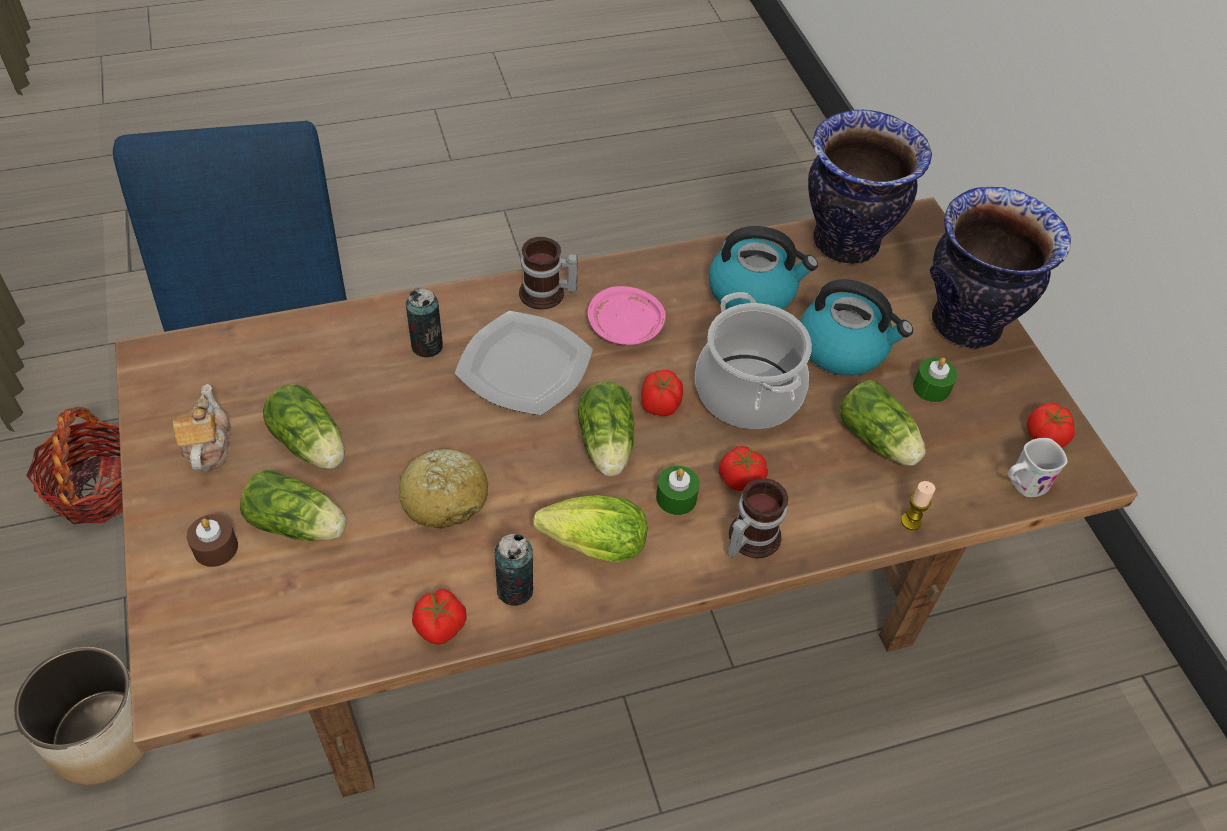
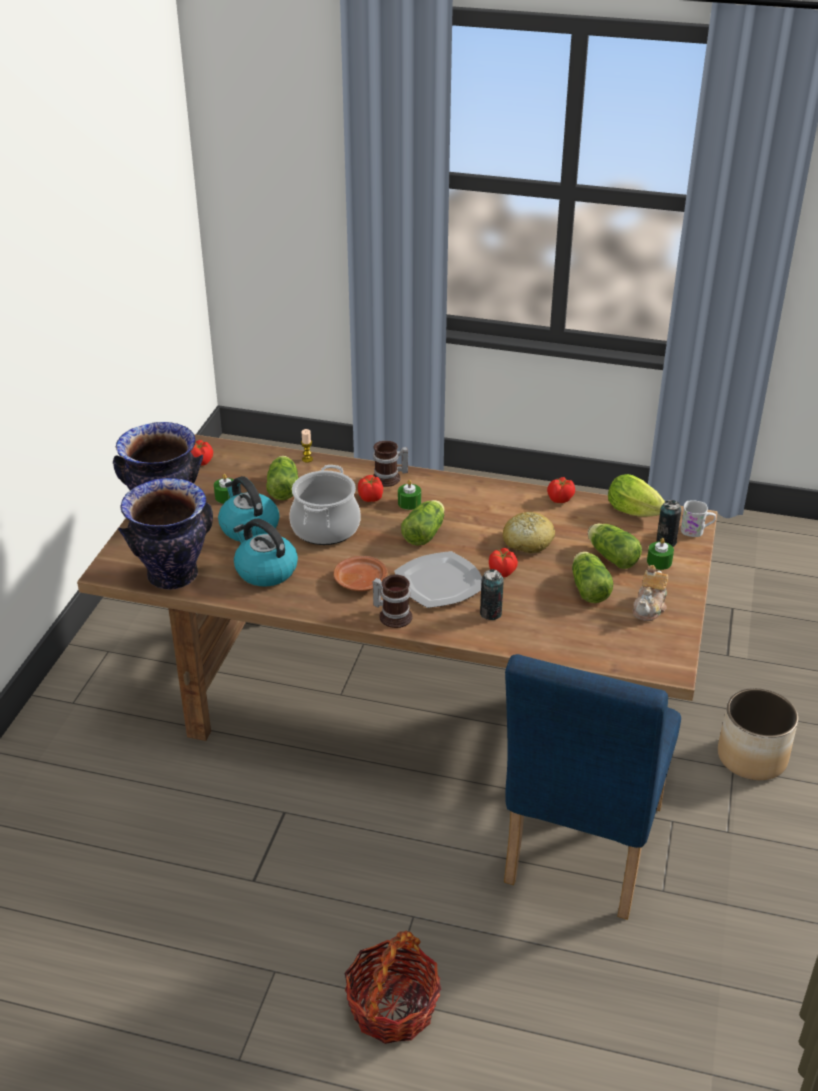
camera: 145 degrees left, 15 degrees down
basket [26,407,123,524] -> basket moved to [345,930,441,1044]
brown candle [187,514,238,567] -> green candle [647,538,674,570]
can [495,534,533,606] -> can moved to [656,500,682,547]
lettuce [533,495,647,562] -> lettuce moved to [608,474,665,517]
pink plate [587,286,666,345] -> brown plate [334,556,387,591]
tomato [641,370,683,416] -> tomato moved to [489,548,518,577]
white mug [1007,438,1068,497] -> white mug moved to [681,500,716,537]

